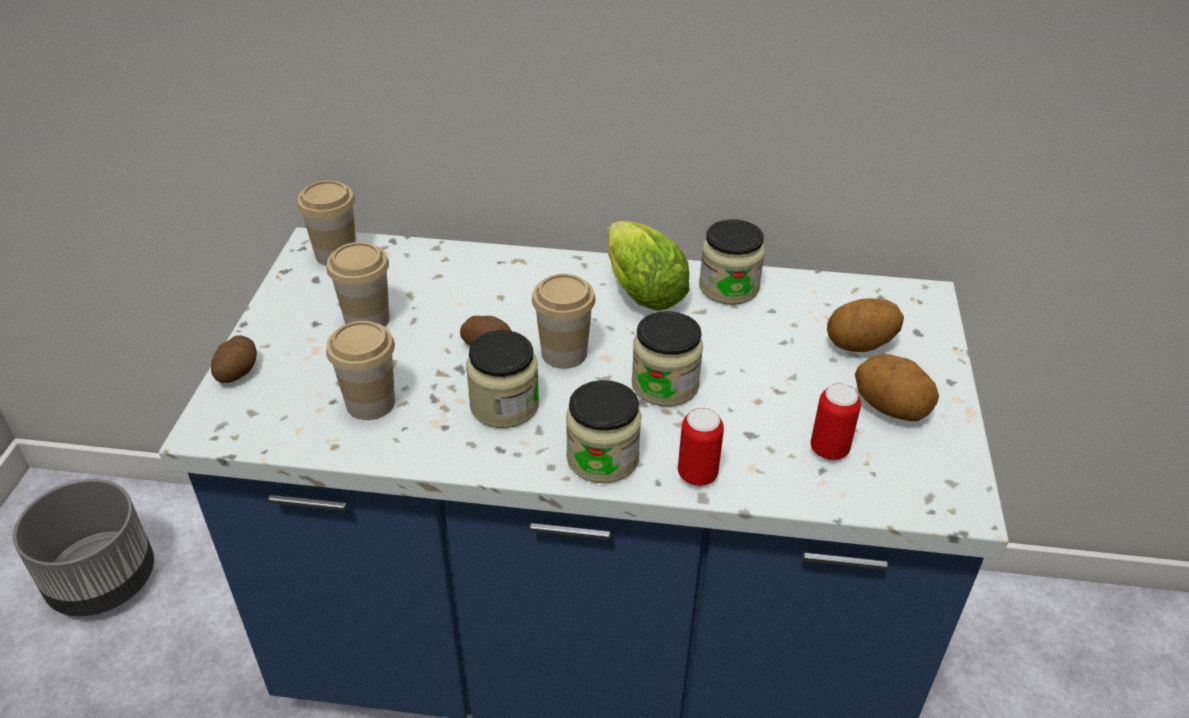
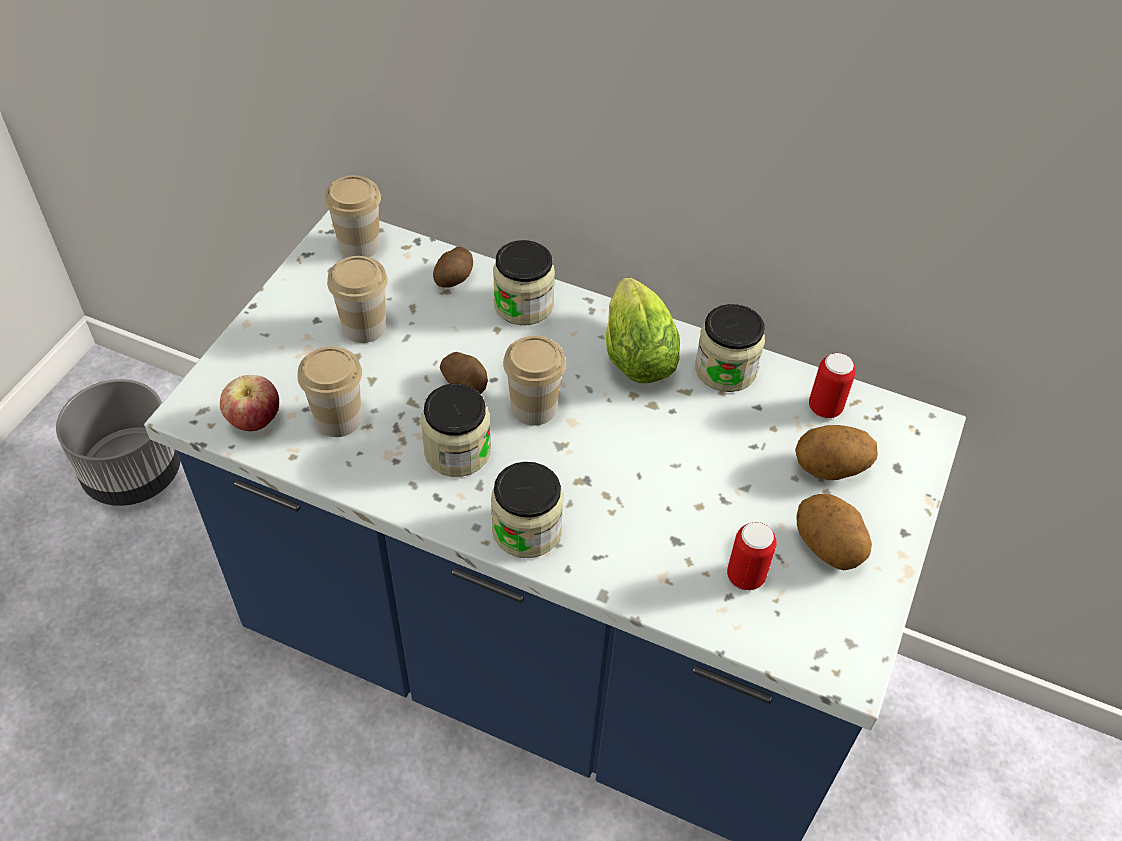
camera: 15 degrees right, 10 degrees up
potato [211,335,257,383] -> potato moved to [433,247,473,288]
jar [632,311,703,407] -> jar moved to [493,240,555,325]
can [678,408,724,487] -> can moved to [809,353,856,419]
none -> apple [220,375,279,431]

